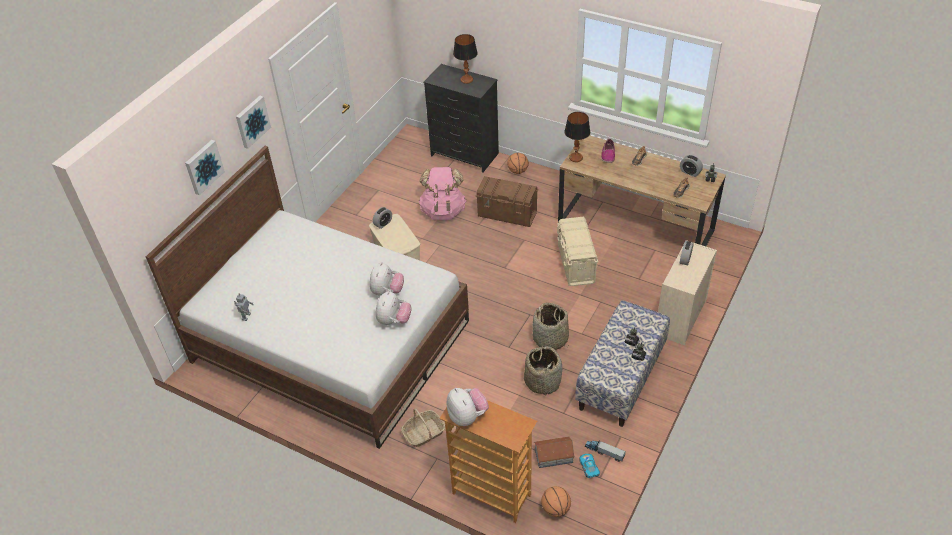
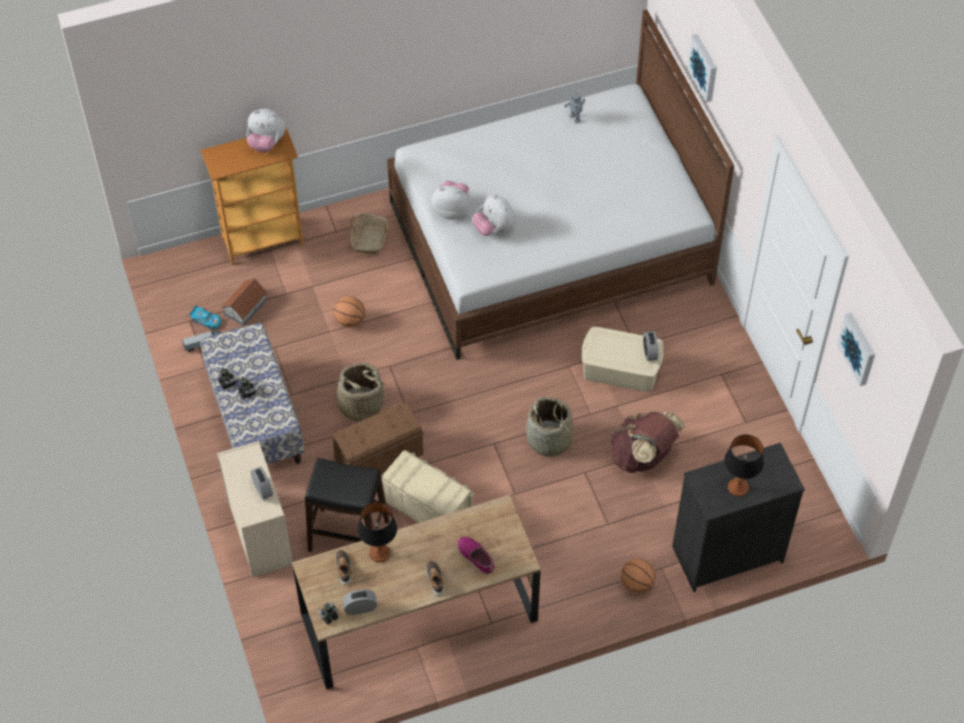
camera: 130 degrees right, 10 degrees up
picture [236,96,271,149] -> picture moved to [837,313,875,386]
plush toy [376,291,411,325] -> plush toy turned 135 degrees clockwise [432,181,470,220]
pink backpack [419,167,466,221] -> brown backpack [611,411,686,473]
brown storage box [476,176,538,227] -> brown storage box moved to [331,402,424,474]
basket [524,346,562,396] -> basket moved to [526,397,573,457]
basketball [541,486,571,517] -> basketball moved to [333,296,365,328]
table lamp [564,112,590,162] -> table lamp moved to [358,502,397,562]
none -> black stool [305,458,389,552]

